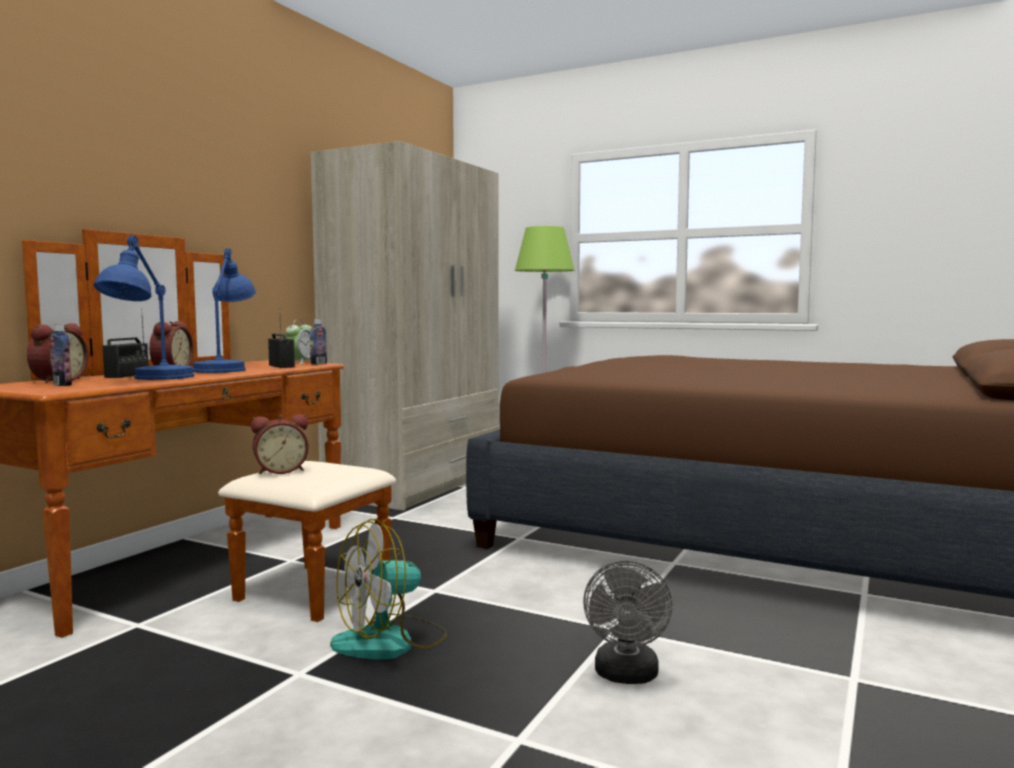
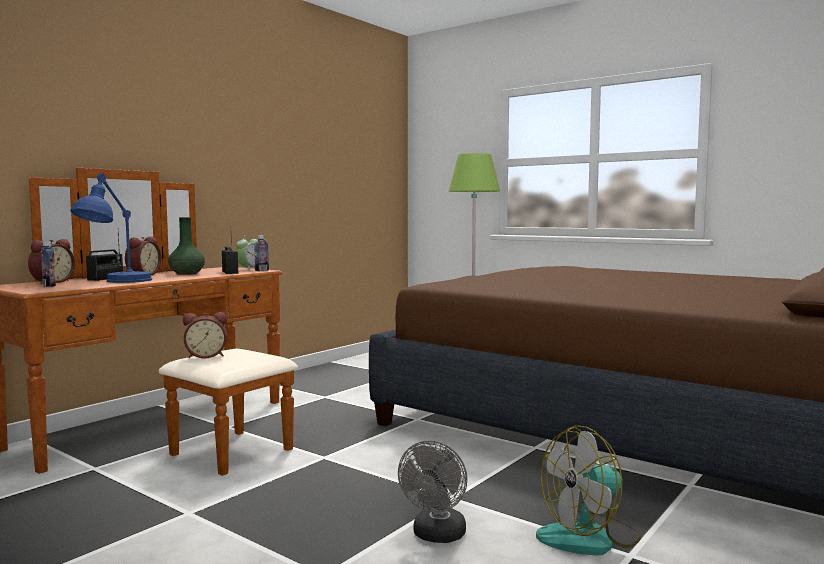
camera: 10 degrees right, 0 degrees up
blue table lamp [193,248,256,373] -> green vase [168,217,205,275]
beige wardrobe [311,141,499,511] -> none
fan [330,519,447,659] -> fan moved to [536,425,641,556]

